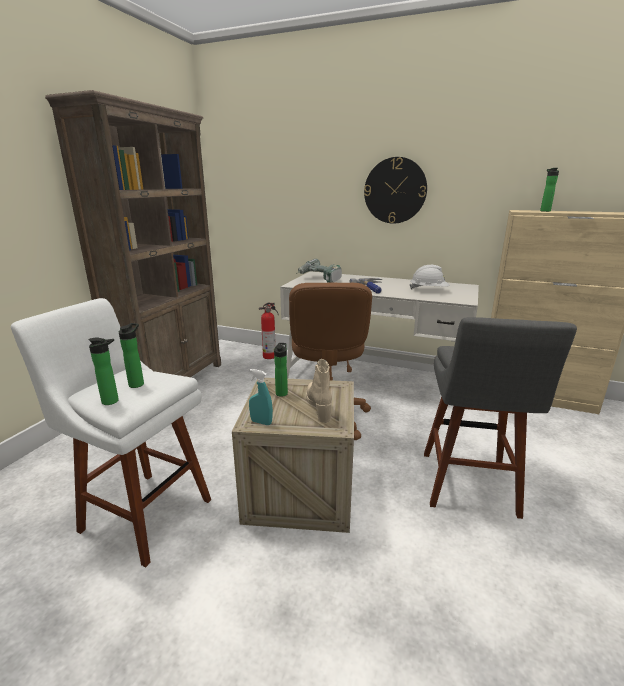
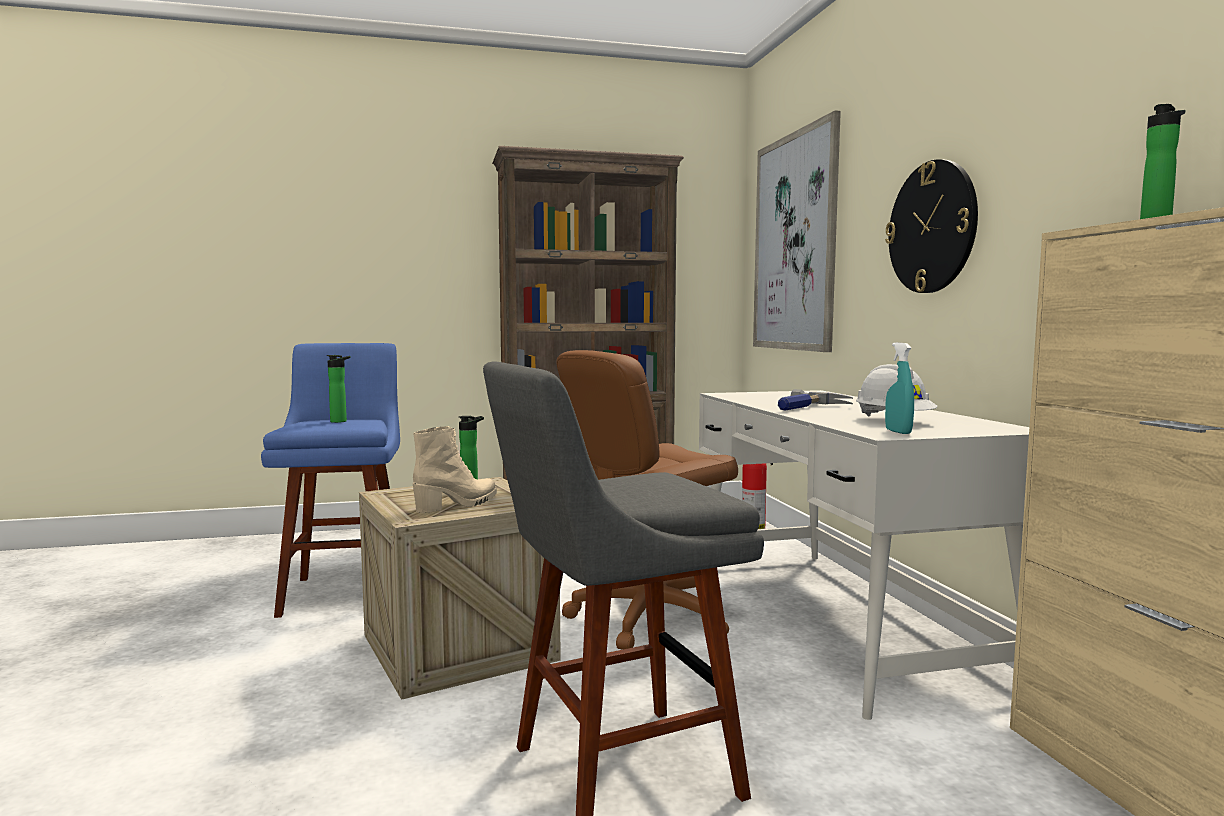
camera: 55 degrees right, 15 degrees down
white stool [11,298,211,567] -> blue stool [261,343,400,618]
bottle [89,337,119,405] -> none
turquoise spray bottle [249,369,273,425] -> turquoise spray bottle moved to [885,342,914,434]
power drill [295,258,342,283] -> none
none -> picture [753,110,841,352]

